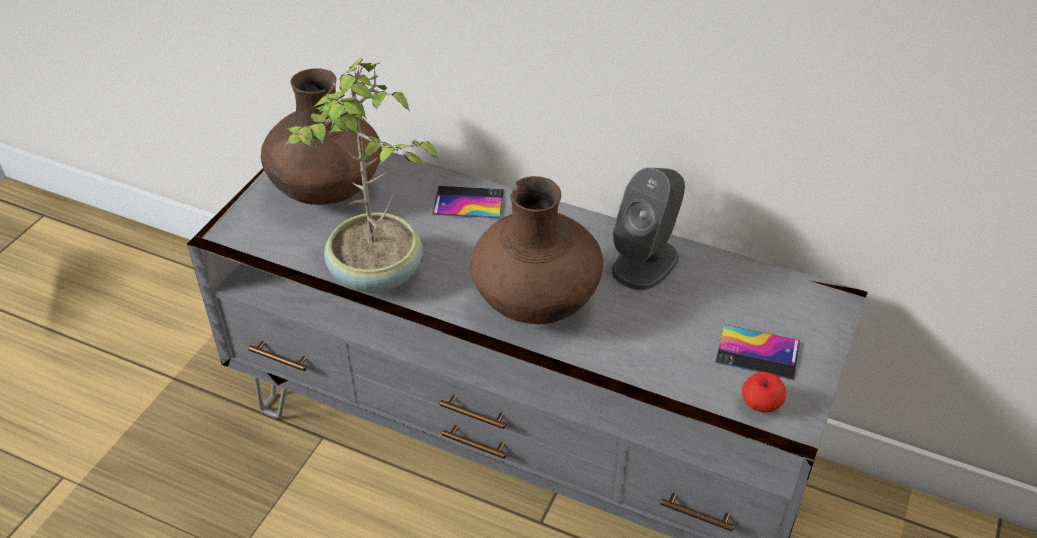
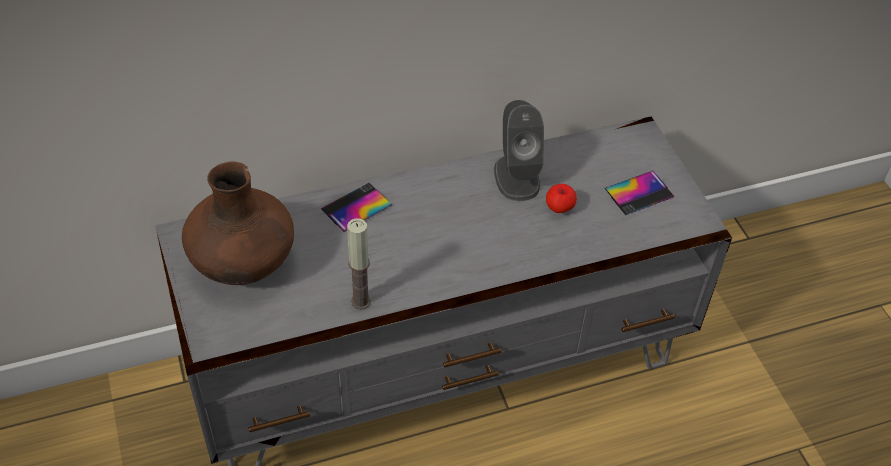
camera: 45 degrees left, 5 degrees up
potted plant [285,58,439,293] -> candle [347,218,371,310]
brown vase [470,176,603,324] -> none
apple [742,372,786,412] -> apple moved to [546,184,577,213]

